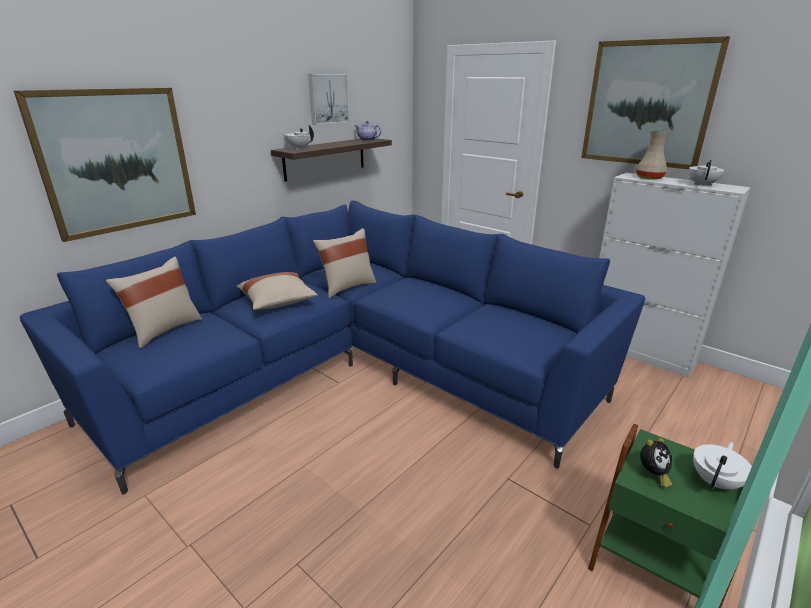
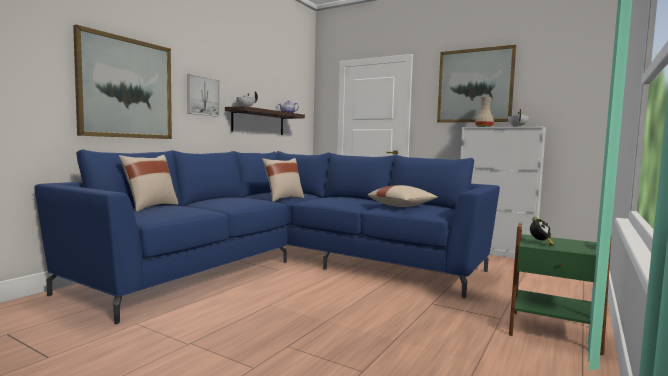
camera: 10 degrees left, 20 degrees down
beige pillow [237,272,318,310] -> beige pillow moved to [368,185,438,207]
picture [308,74,350,125] -> picture moved to [187,74,220,117]
white teapot [693,442,752,490] -> none

